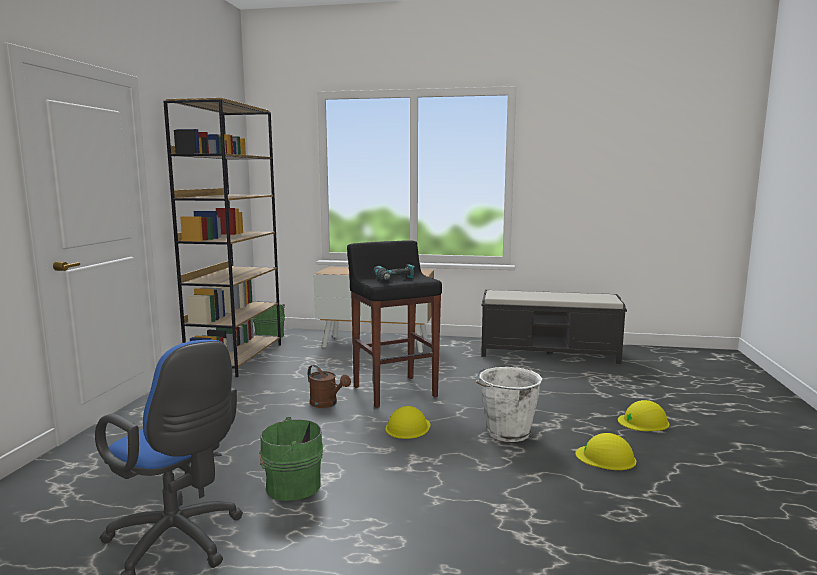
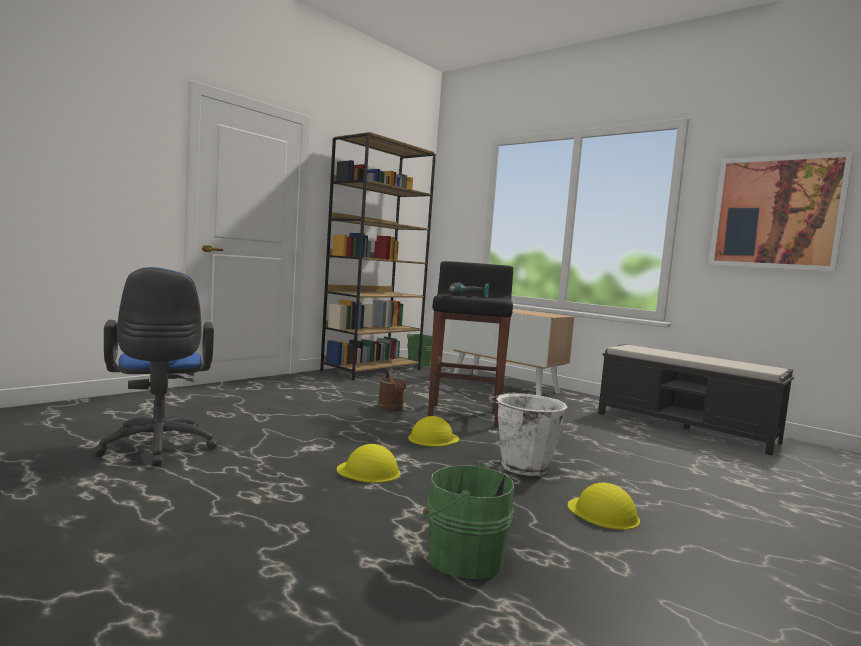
camera: 30 degrees right, 5 degrees down
green bucket [259,417,323,501] -> green bucket moved to [422,461,514,579]
yellow hard hat [618,400,669,431] -> yellow hard hat moved to [337,444,400,483]
none -> picture [709,151,854,272]

